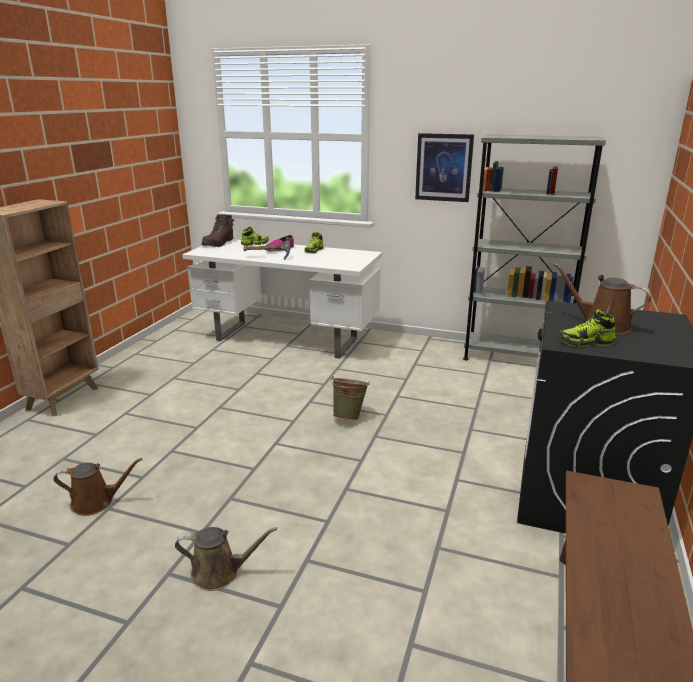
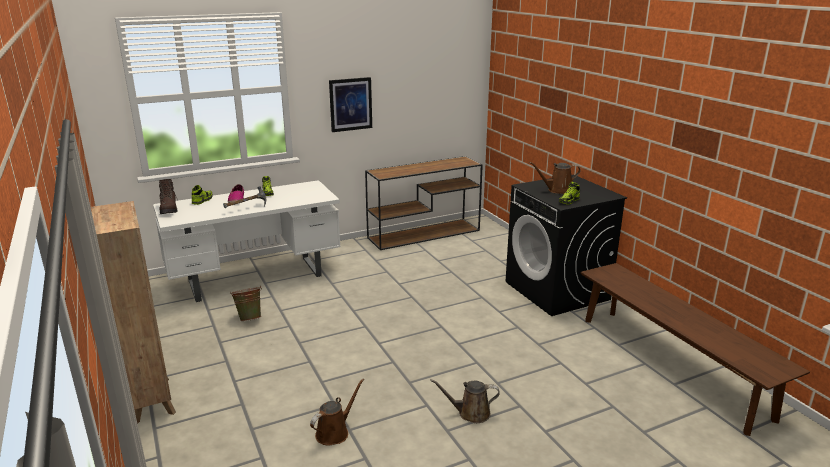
camera: 45 degrees left, 0 degrees up
brown watering can [175,527,277,591] -> brown watering can turned 135 degrees counterclockwise [430,379,500,423]
green bucket [331,376,370,420] -> green bucket moved to [230,285,262,321]
grey bookcase [463,135,606,360] -> brown console table [365,156,483,250]

